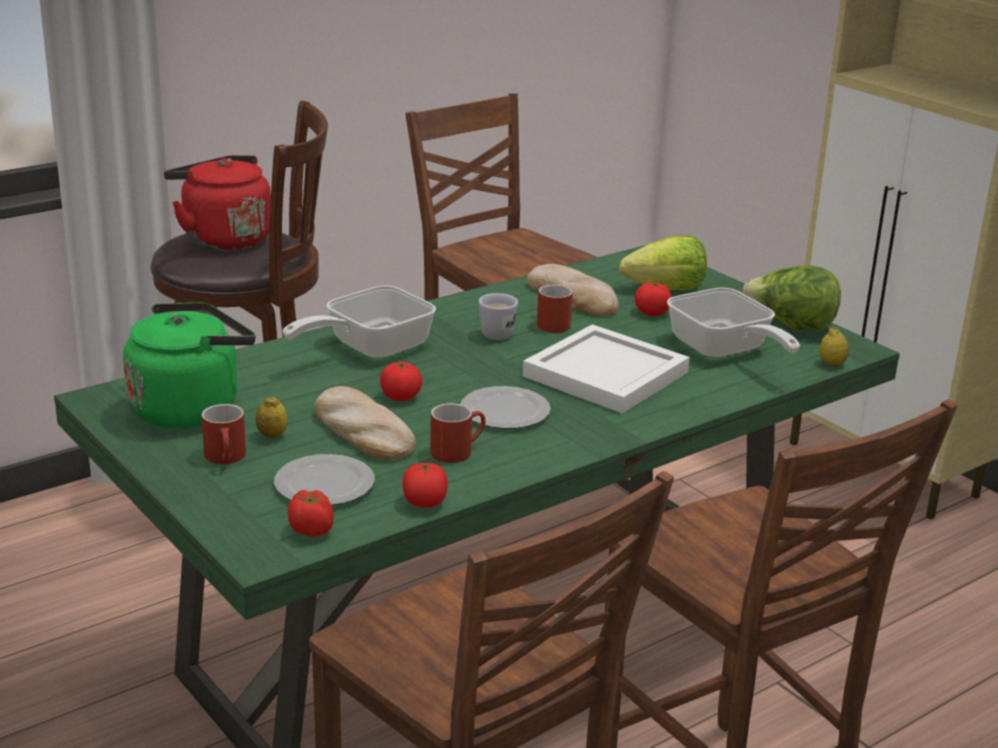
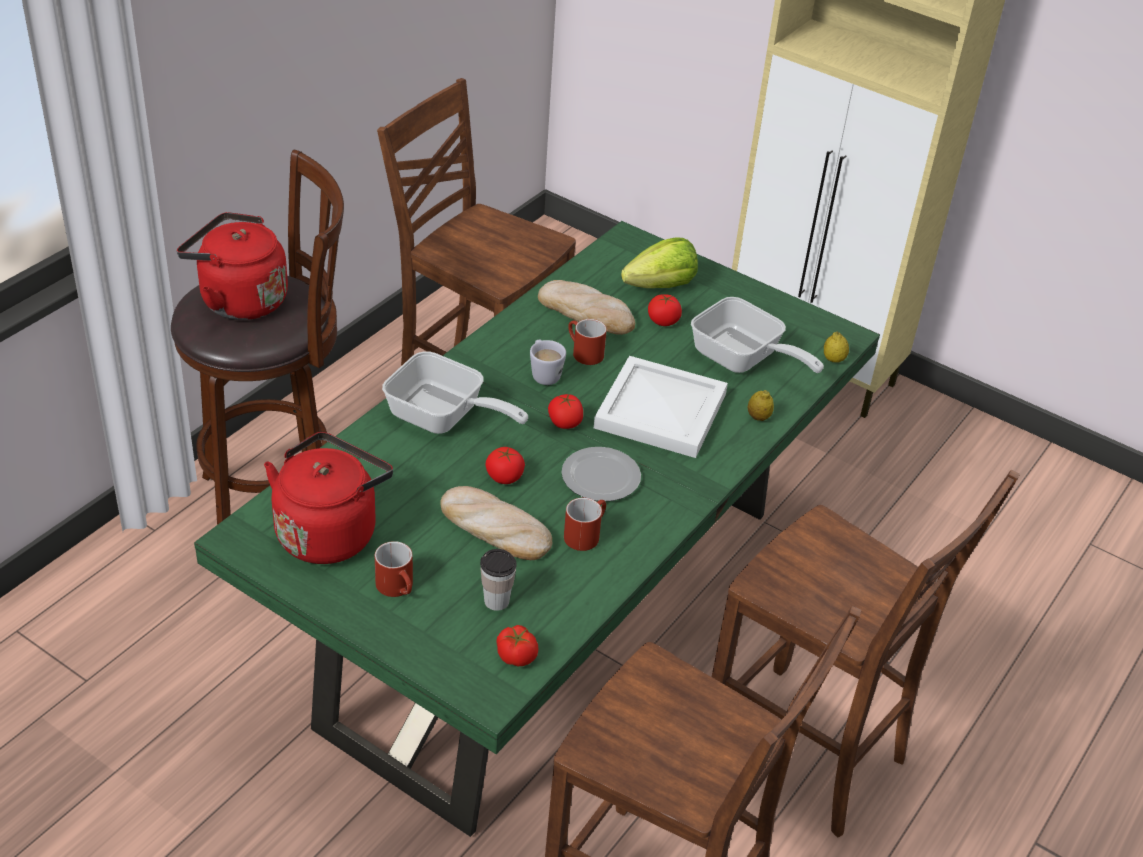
camera: 20 degrees left, 15 degrees up
green kettle [123,302,256,428] -> red kettle [264,432,393,564]
lemon [255,396,288,438] -> lemon moved to [748,390,774,421]
plate [274,454,375,505] -> cup [480,549,517,611]
frying pan [283,286,436,359] -> frying pan turned 90 degrees counterclockwise [382,351,528,434]
tomato [402,462,448,507] -> tomato moved to [548,394,583,429]
lettuce [743,265,841,331] -> none

